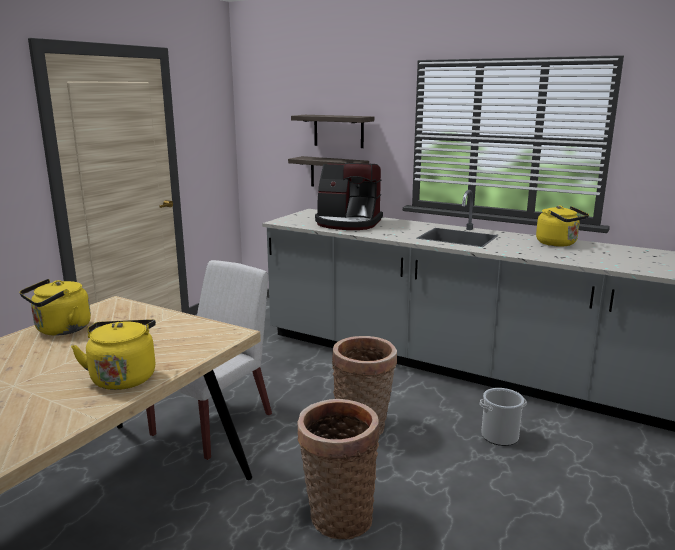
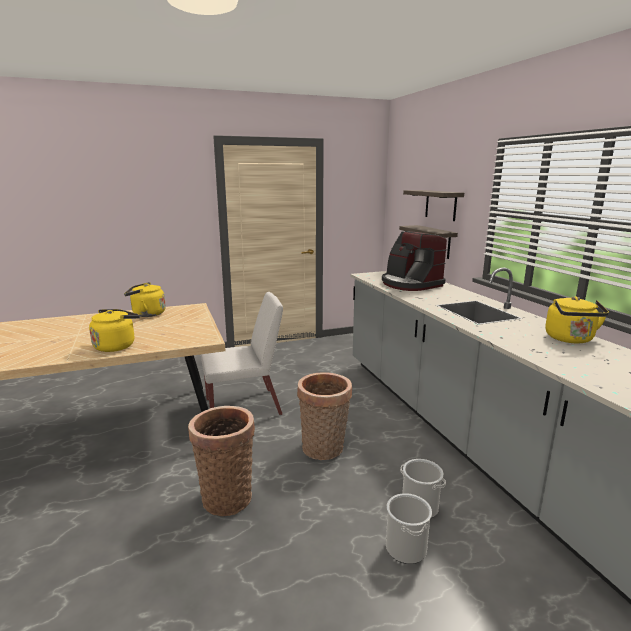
camera: 40 degrees right, 0 degrees up
none -> bucket [386,493,432,564]

